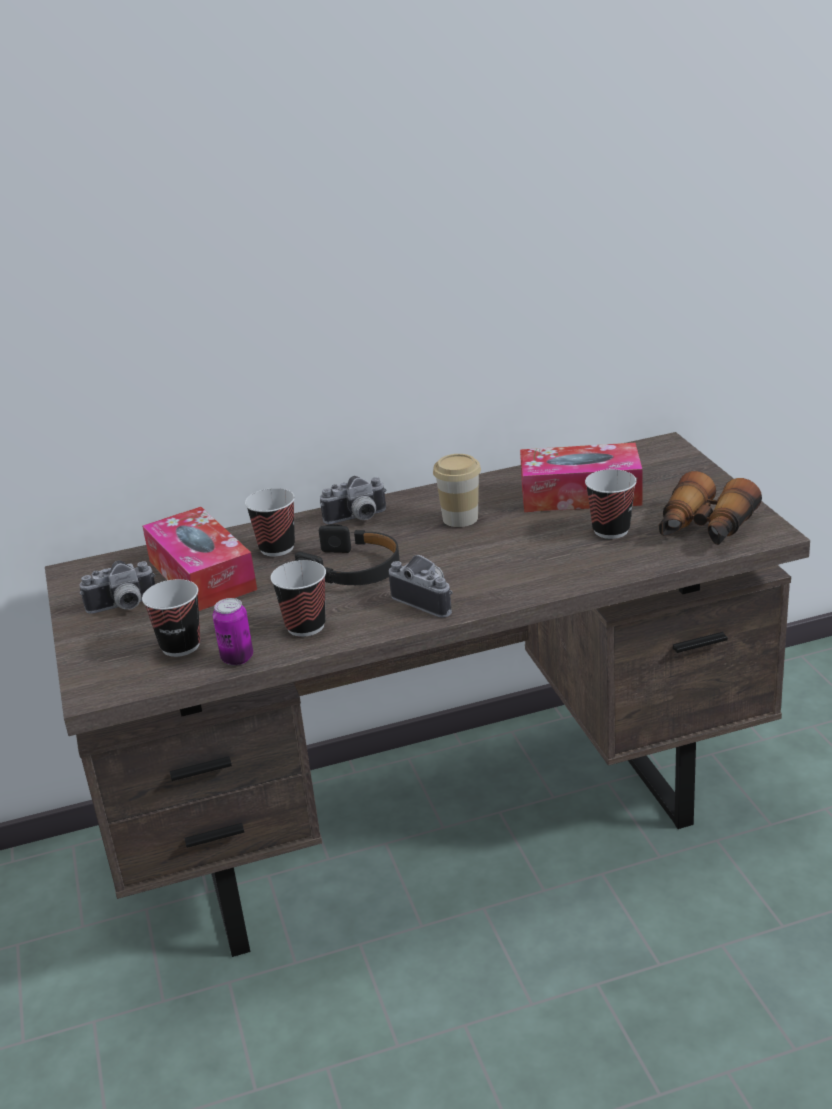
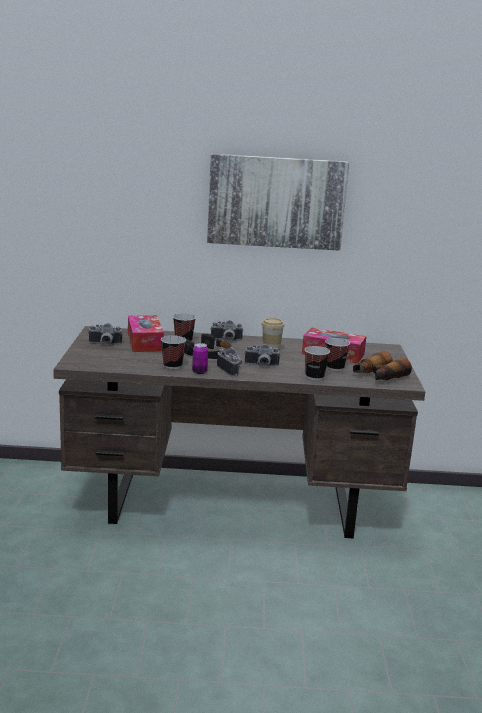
camera: 15 degrees right, 10 degrees down
cup [142,579,200,657] -> cup moved to [304,346,330,380]
can [213,598,253,666] -> can moved to [192,343,208,374]
none -> picture [207,154,349,251]
none -> camera [244,344,280,366]

